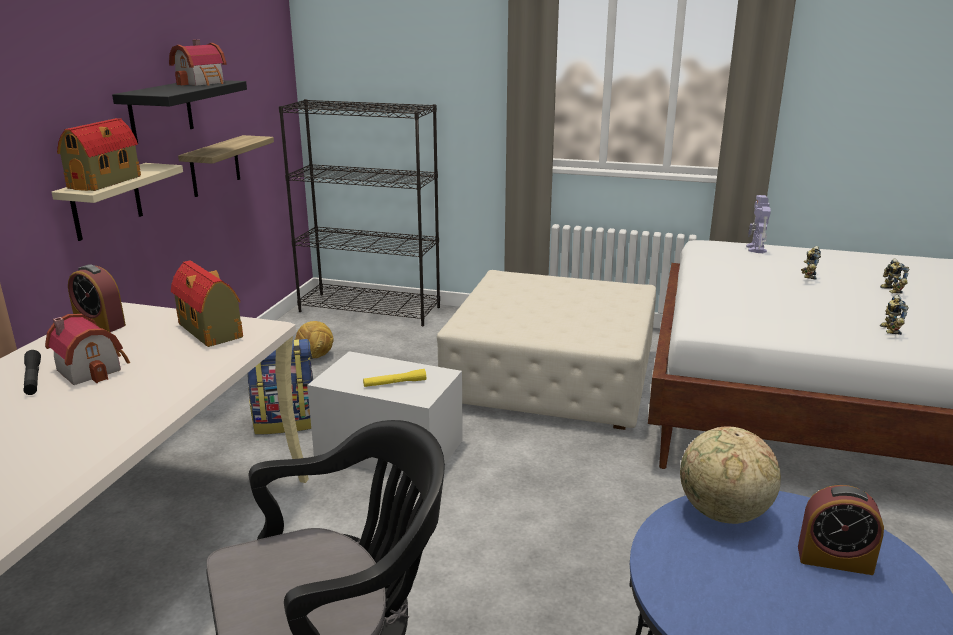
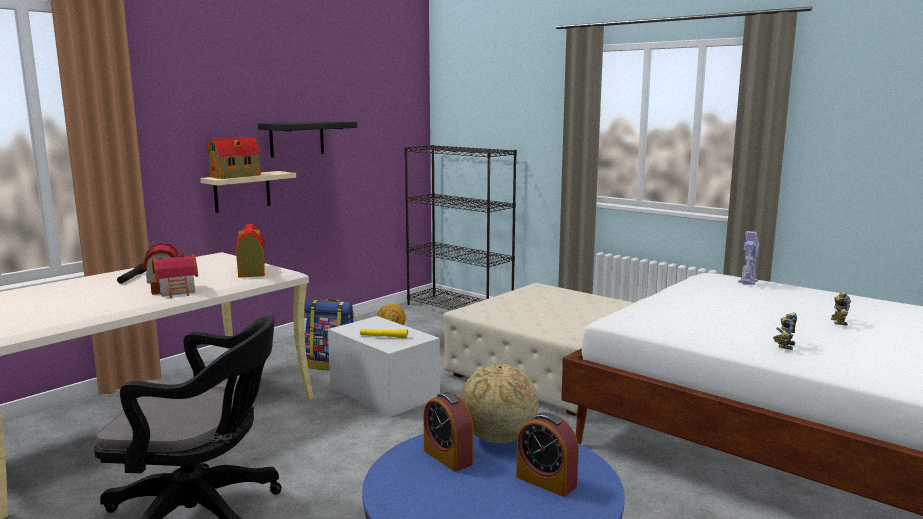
camera: 25 degrees right, 10 degrees down
alarm clock [68,264,126,332] -> alarm clock moved to [424,392,473,472]
toy house [169,40,227,86] -> toy house moved to [150,250,198,298]
shelf [178,135,274,197] -> none
toy robot [801,246,821,279] -> none

